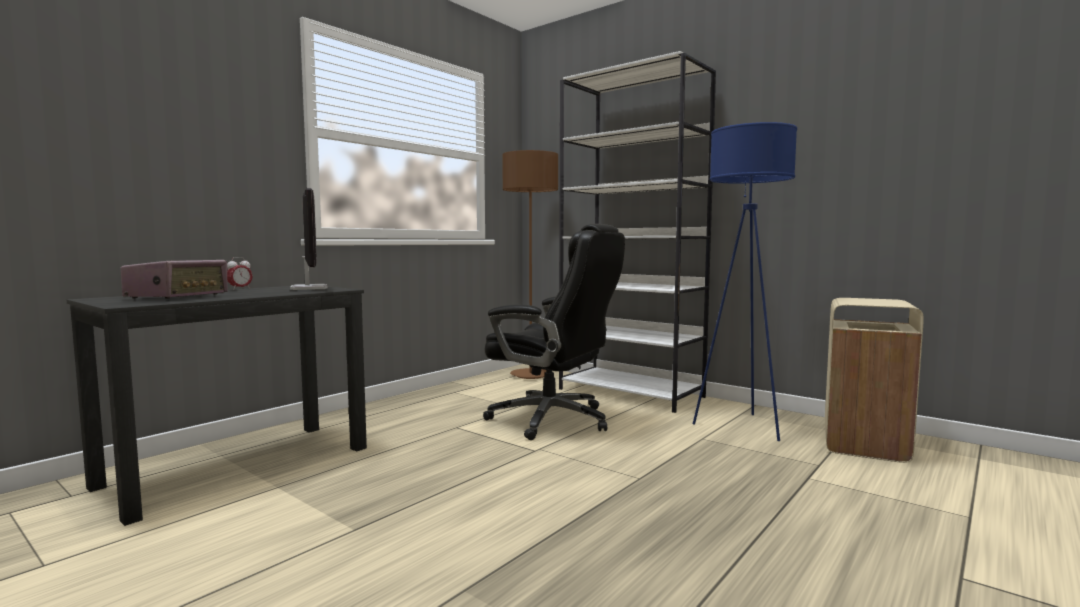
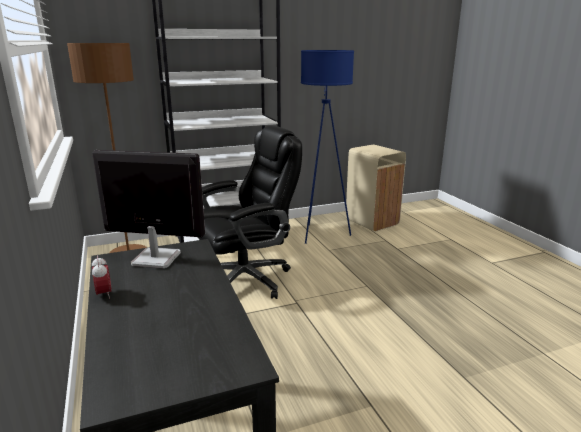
camera: 60 degrees left, 15 degrees up
radio [121,260,228,299] -> none

